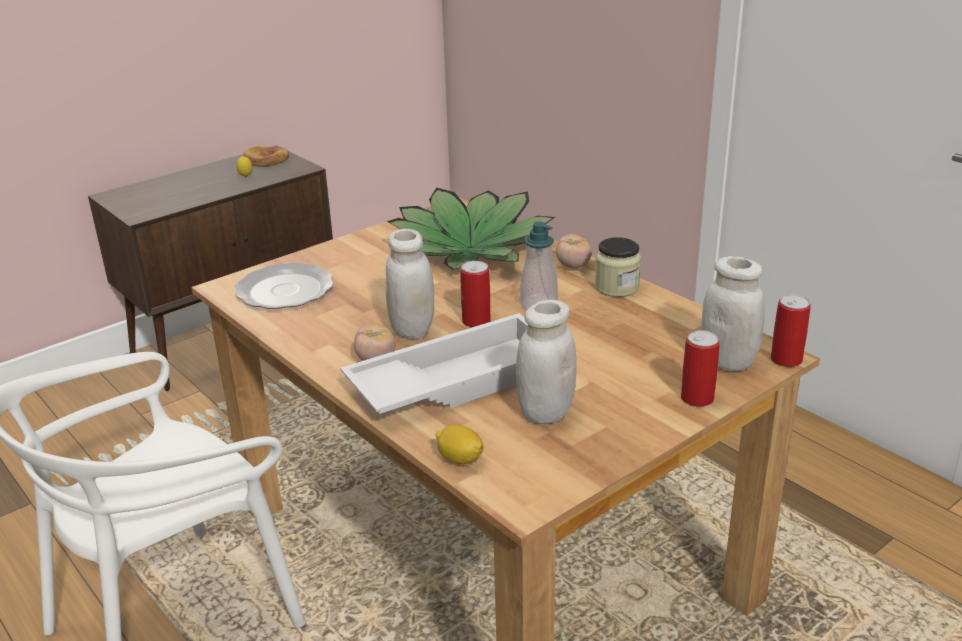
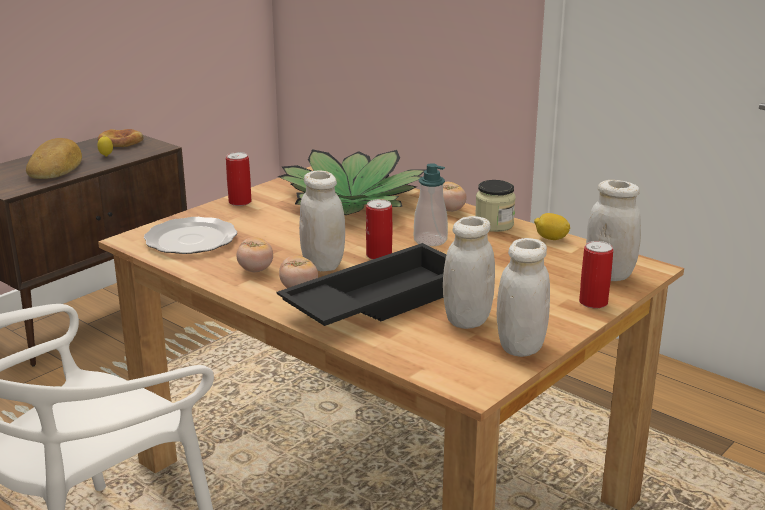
camera: 10 degrees left, 5 degrees down
white tray [340,313,528,414] -> black tray [277,243,446,326]
lemon [436,424,484,464] -> lemon moved to [534,213,570,240]
can [771,295,811,367] -> can moved to [226,152,252,206]
none -> bread [26,138,82,179]
none -> tomato [236,237,273,272]
none -> white jar [497,238,550,357]

